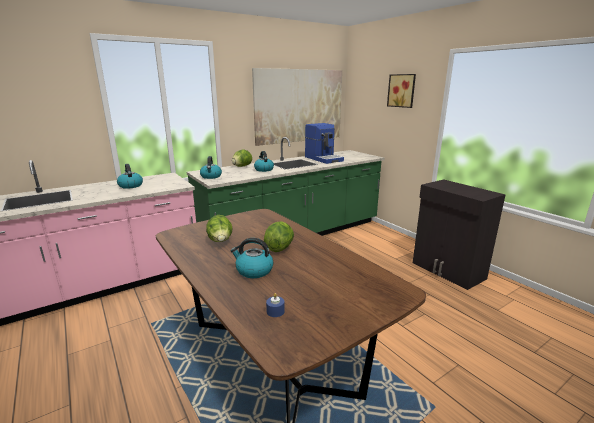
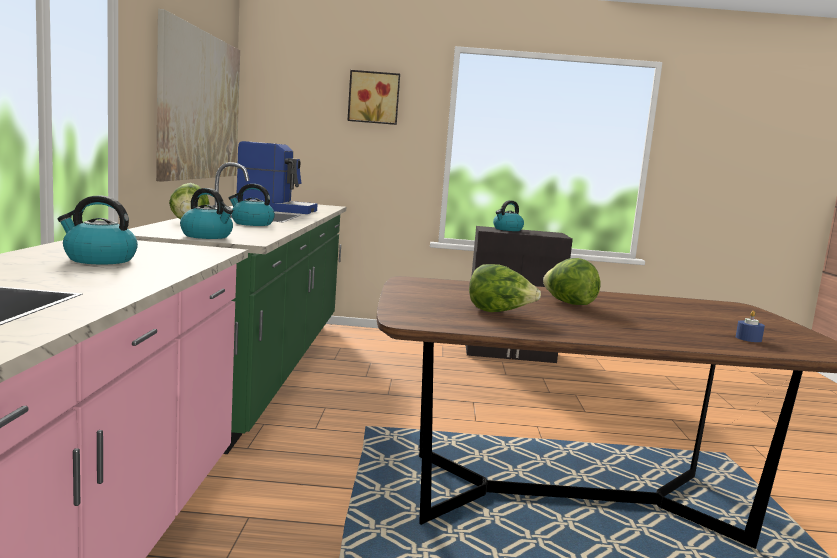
camera: 55 degrees left, 10 degrees down
kettle [230,238,274,278] -> kettle moved to [493,200,524,231]

